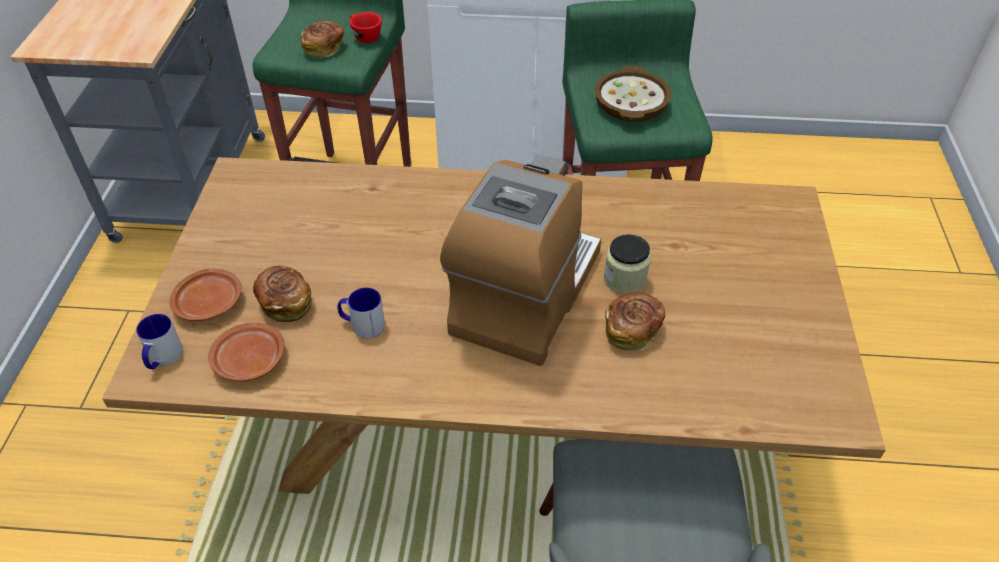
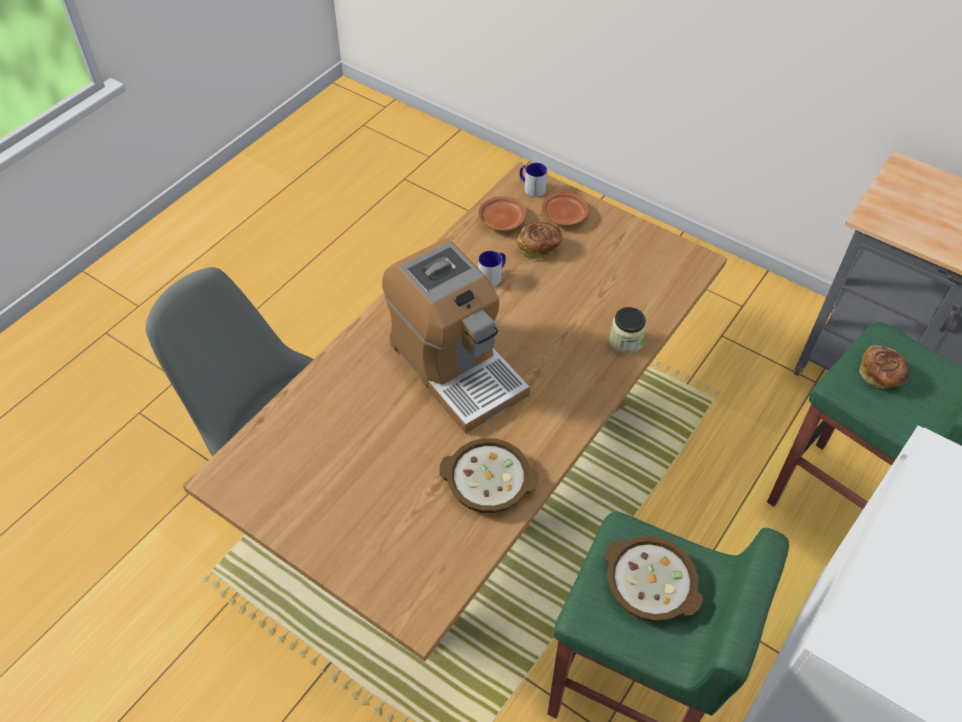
camera: 120 degrees right, 5 degrees up
red cup [350,12,382,43] -> none
jar [604,234,651,294] -> jar moved to [609,307,647,354]
bread [605,292,665,351] -> none
none -> bowl [440,438,539,513]

